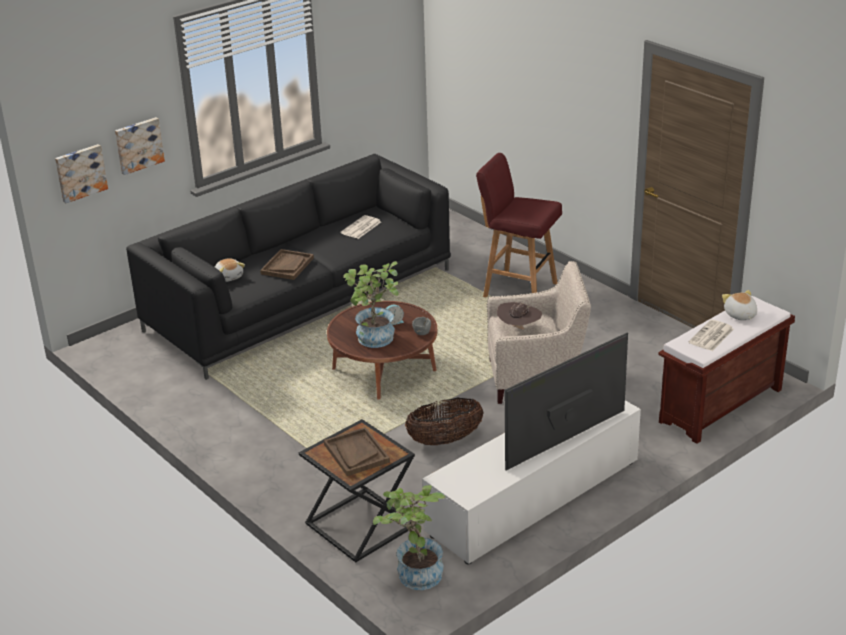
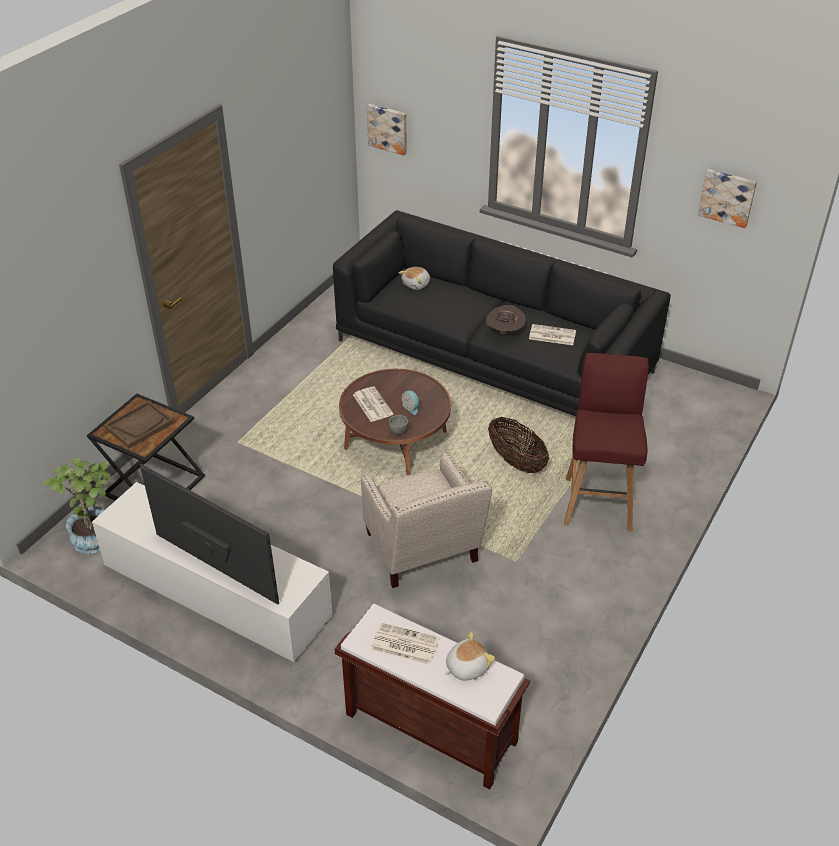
camera: 70 degrees right, 10 degrees up
picture [115,117,165,175] -> picture moved to [698,169,757,228]
brown tray [260,249,314,280] -> none
potted plant [343,261,399,348] -> newspaper [353,386,393,422]
basket [405,398,484,445] -> basket moved to [488,417,549,473]
brown hat [497,302,542,330] -> brown hat moved to [486,305,525,334]

